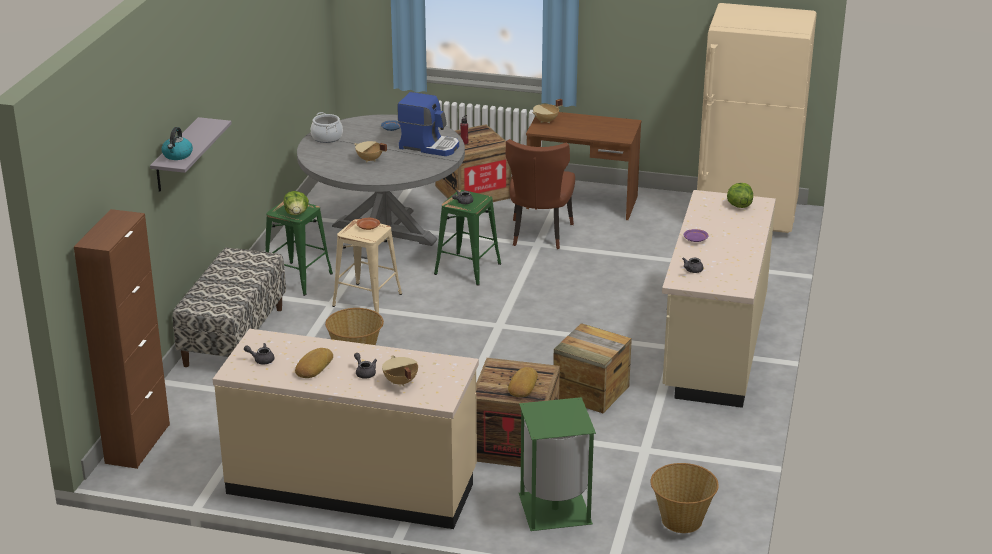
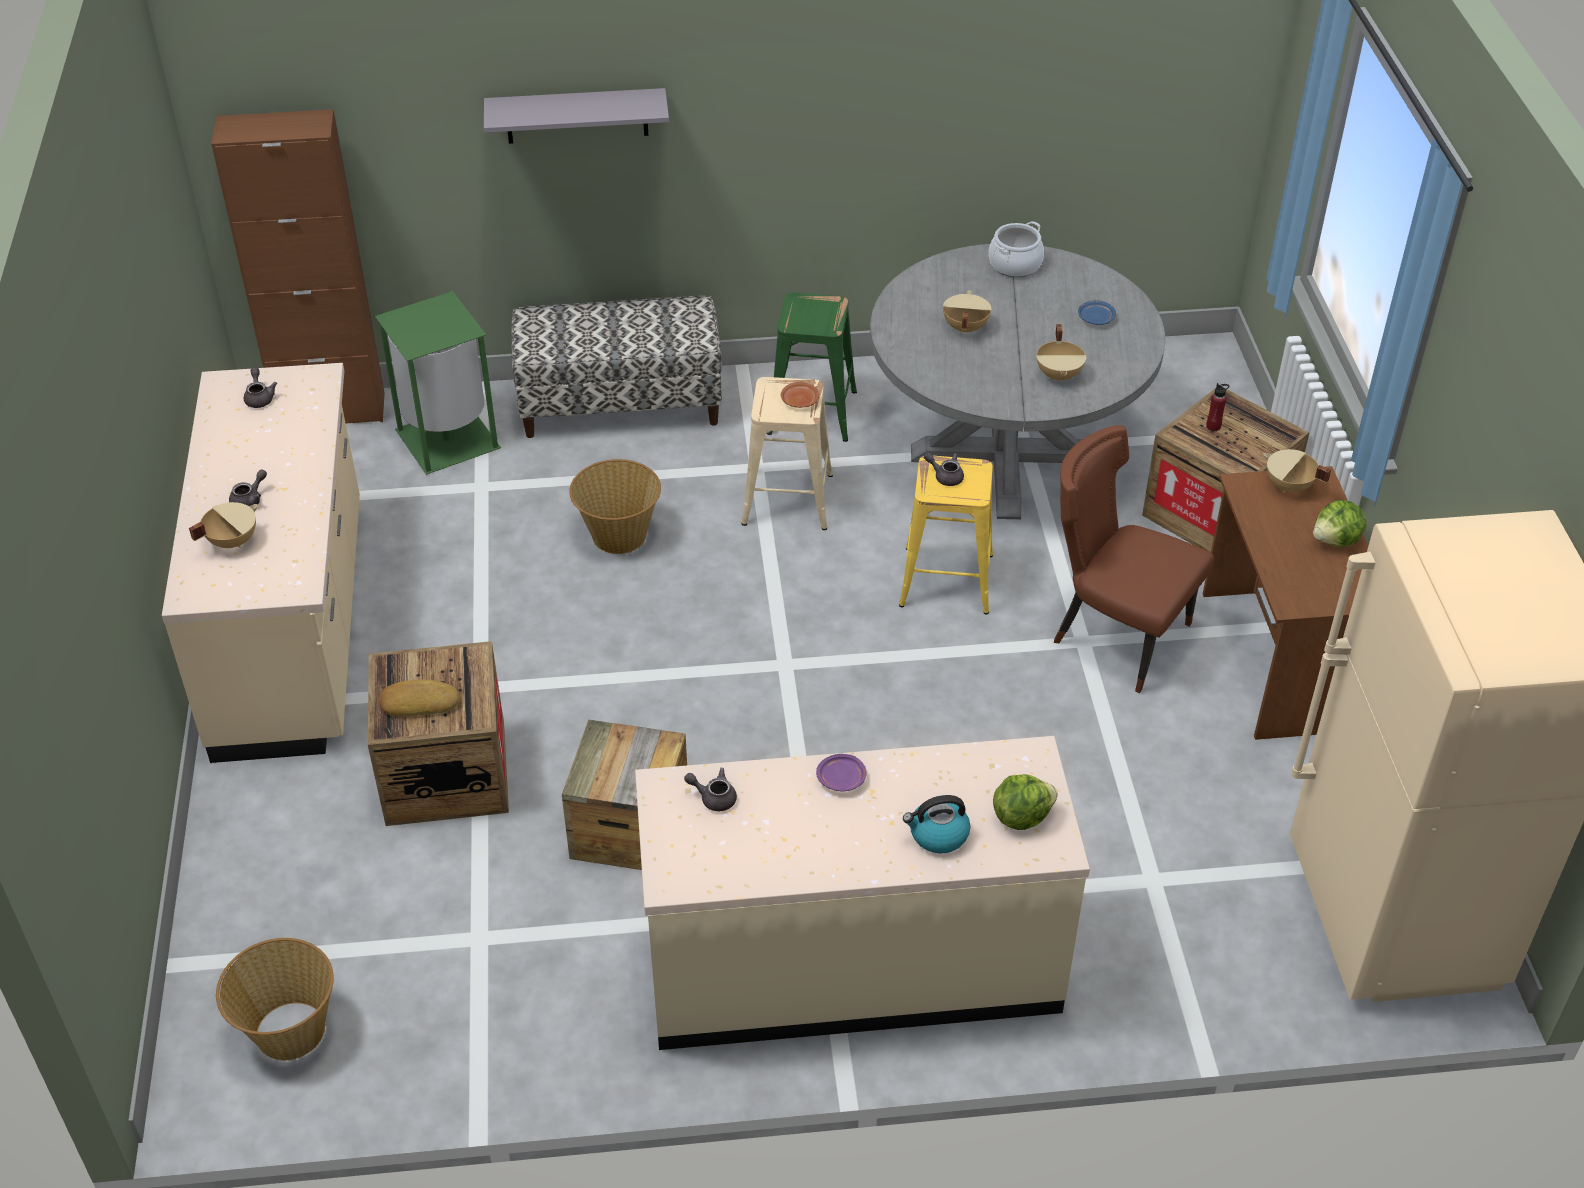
camera: 70 degrees right, 15 degrees up
kettle [161,127,193,160] -> kettle moved to [903,795,970,854]
lettuce [284,191,309,215] -> lettuce moved to [1313,500,1367,547]
bread [295,348,333,378] -> none
coffee machine [397,92,459,156] -> beige cooking pot [1036,324,1086,383]
green stool [434,190,501,286] -> yellow stool [899,456,993,615]
brown chair [506,139,575,249] -> brown chair turned 45 degrees clockwise [1054,425,1214,693]
green trash can [519,397,596,531] -> green trash can moved to [375,291,501,475]

